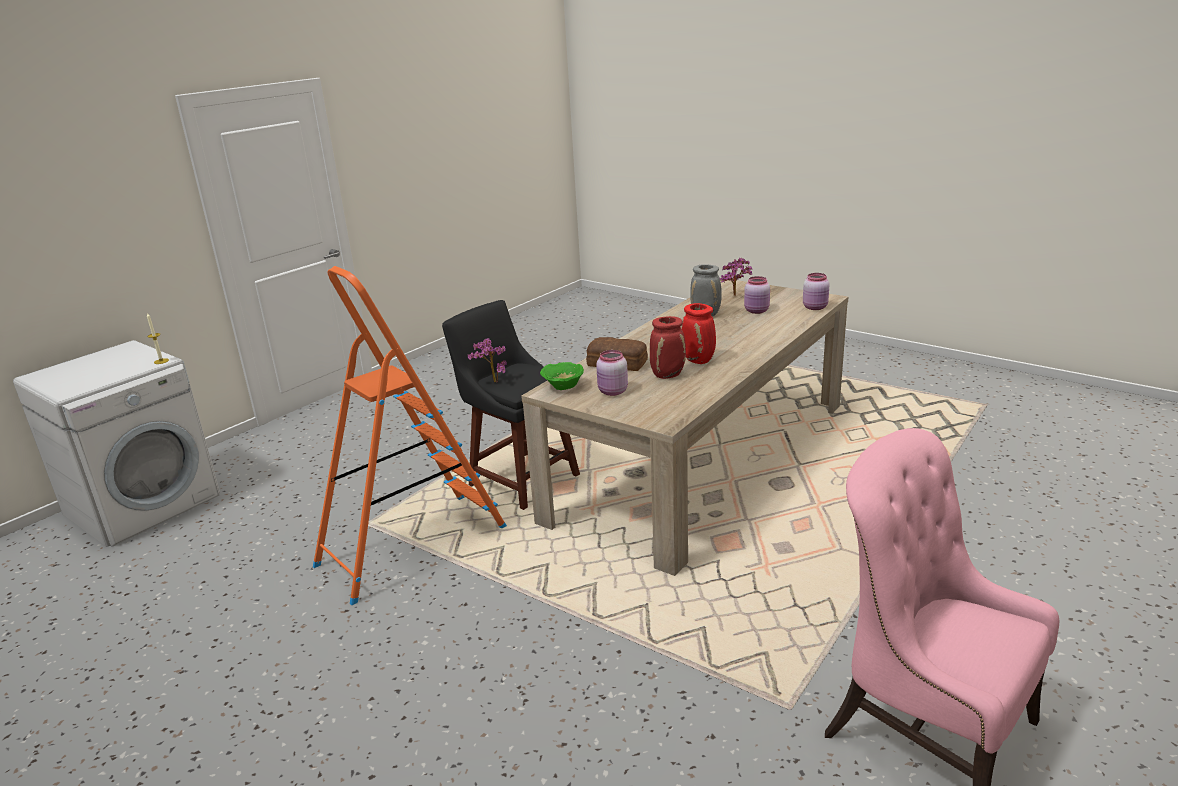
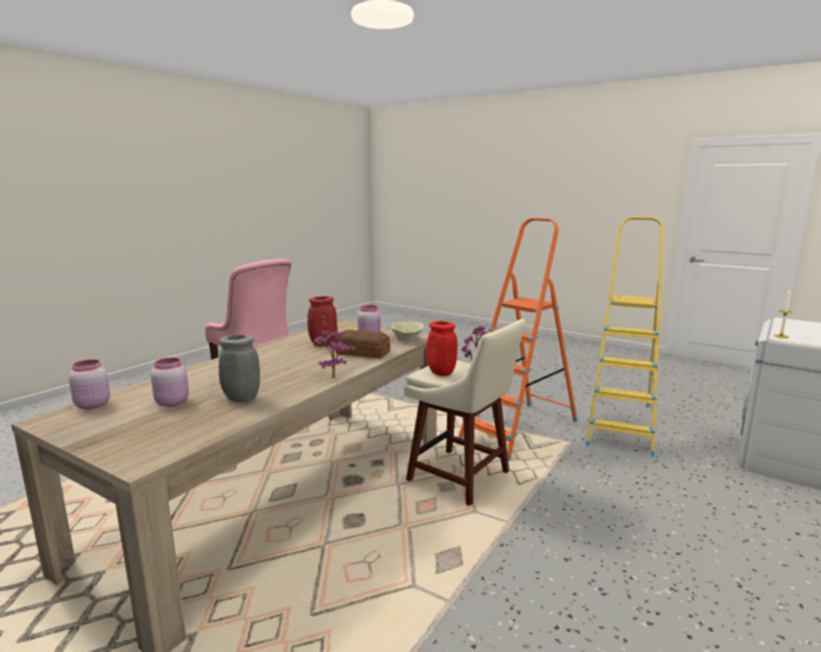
camera: 175 degrees right, 10 degrees down
black stool [442,300,580,510] -> beige stool [404,319,526,506]
green bowl [540,362,584,390] -> beige bowl [391,322,425,341]
red vase [681,303,716,364] -> red vase moved to [426,321,457,376]
potted plant [720,258,753,296] -> potted plant moved to [313,330,356,378]
none -> yellow step ladder [586,217,663,457]

